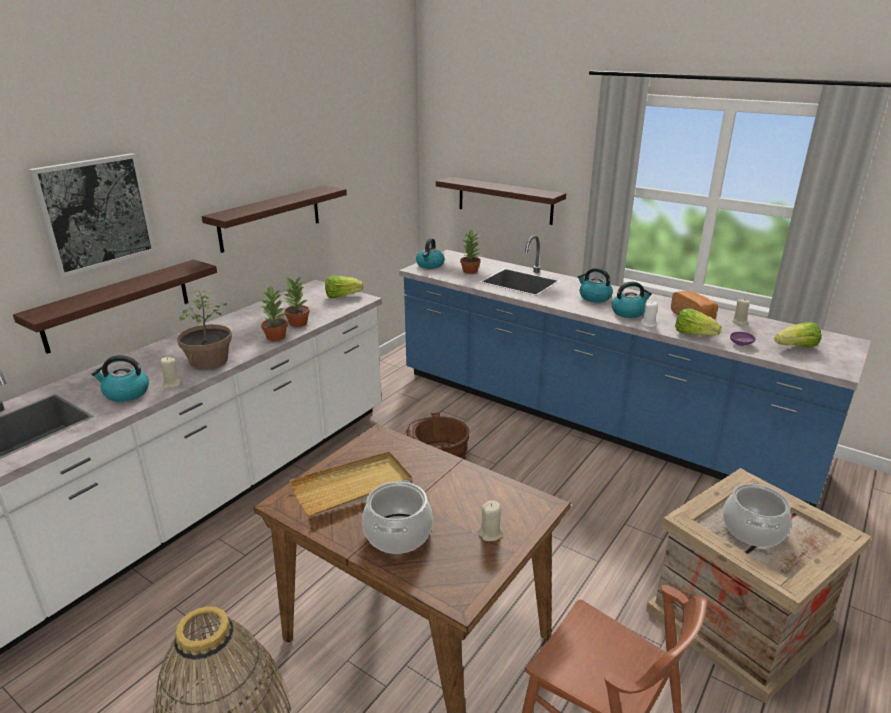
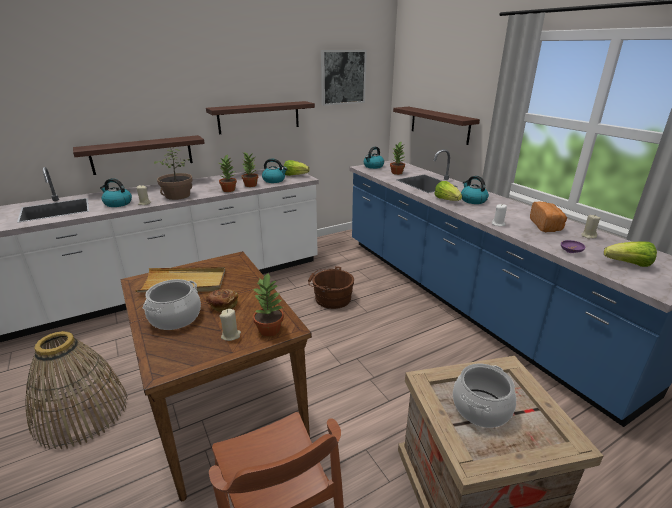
camera: 25 degrees right, 0 degrees up
picture [28,153,156,277] -> picture moved to [321,50,367,106]
kettle [612,282,652,318] -> kettle moved to [262,159,287,183]
lettuce [675,308,722,335] -> lettuce moved to [434,181,462,201]
none -> bread [206,289,238,312]
none -> potted plant [252,273,284,337]

